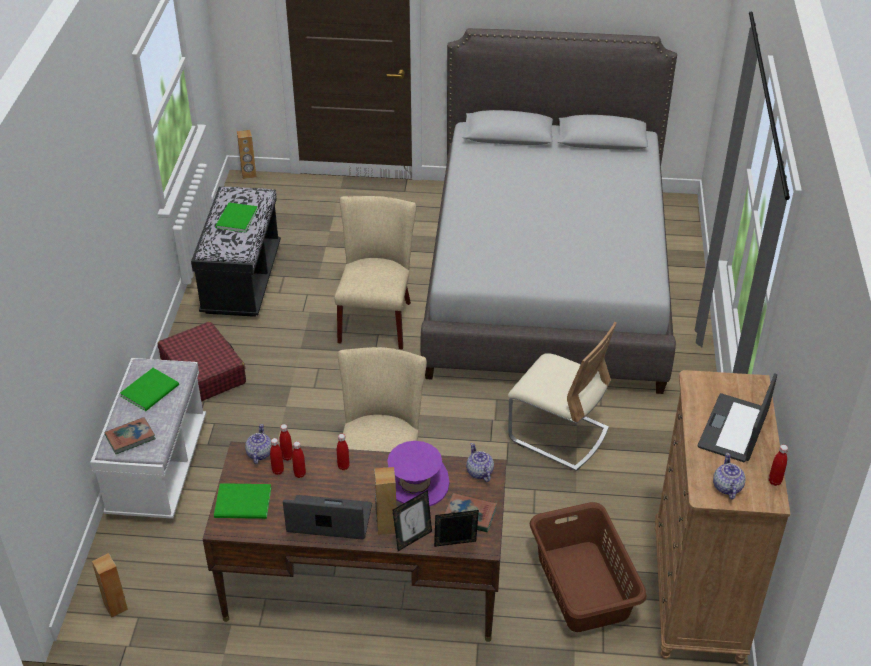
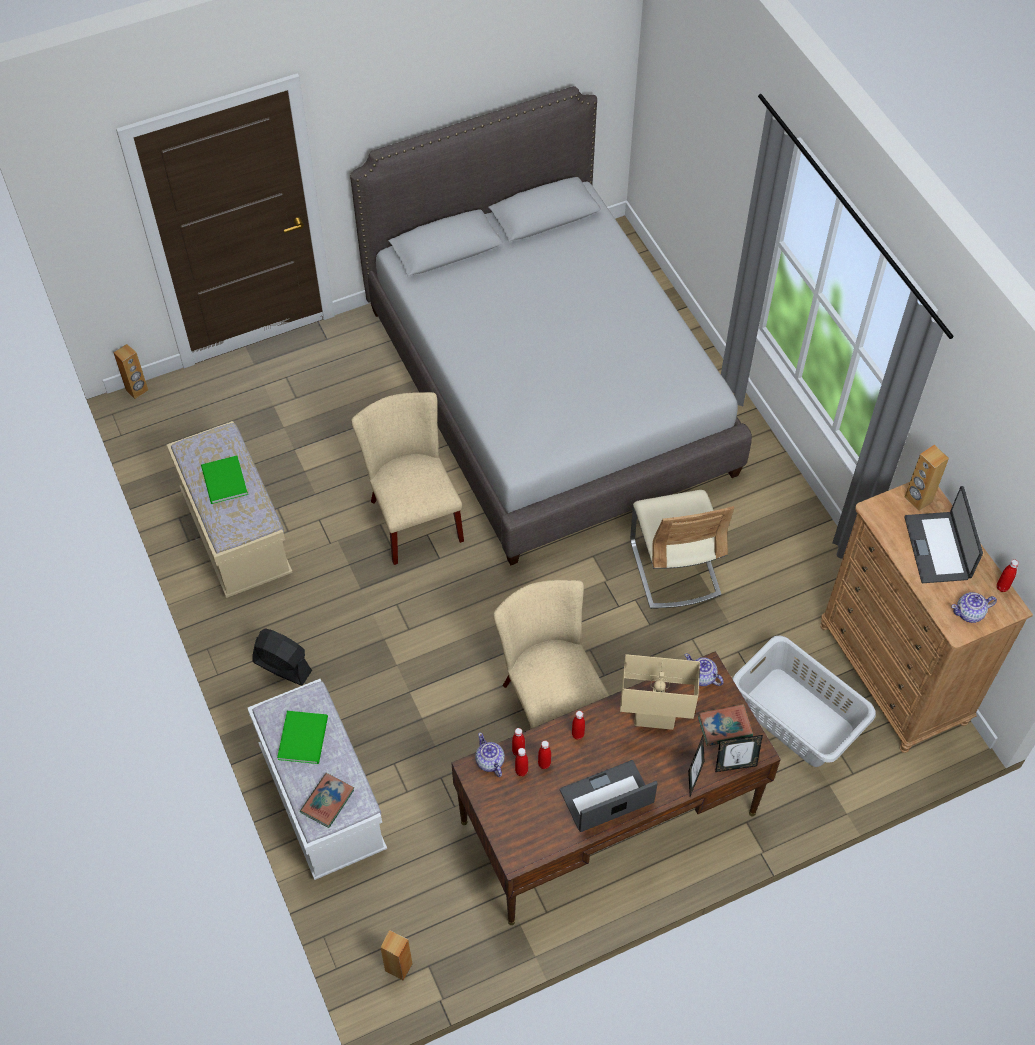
camera: 30 degrees left, 15 degrees up
red suitcase [158,321,246,402] -> black fan [252,628,312,685]
black bench [191,187,281,317] -> beige bench [167,421,293,598]
green book [214,483,271,519] -> none
brown speaker [374,467,396,535] -> brown speaker moved to [905,445,949,511]
purple hat [387,441,450,506] -> beige table lamp [620,654,700,730]
picture frame [434,510,479,547] -> picture frame turned 150 degrees counterclockwise [715,735,763,772]
beige chair [508,322,617,471] -> beige chair turned 75 degrees clockwise [630,490,734,609]
brown laundry basket [530,502,647,632] -> grey laundry basket [732,636,876,767]
teapot [713,453,746,500] -> teapot turned 75 degrees counterclockwise [951,592,997,623]

